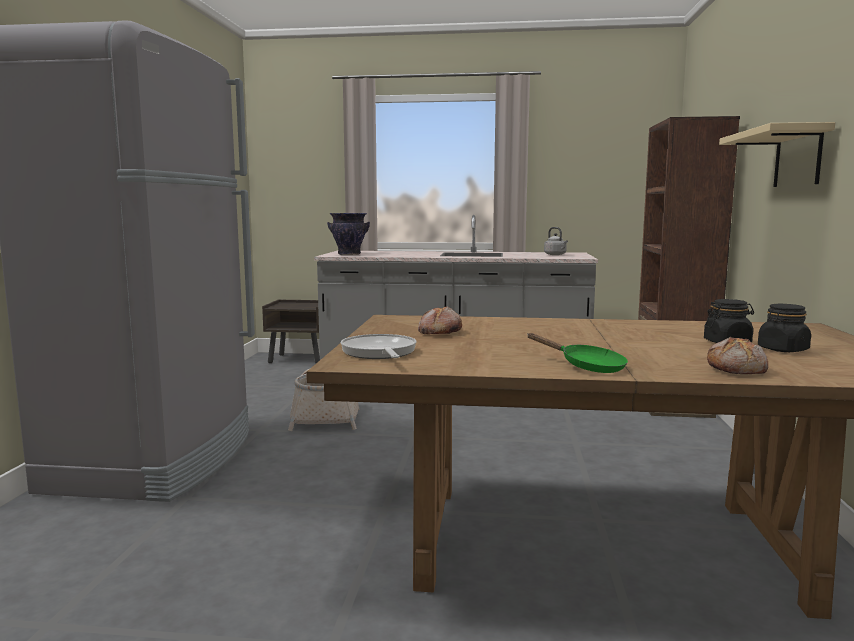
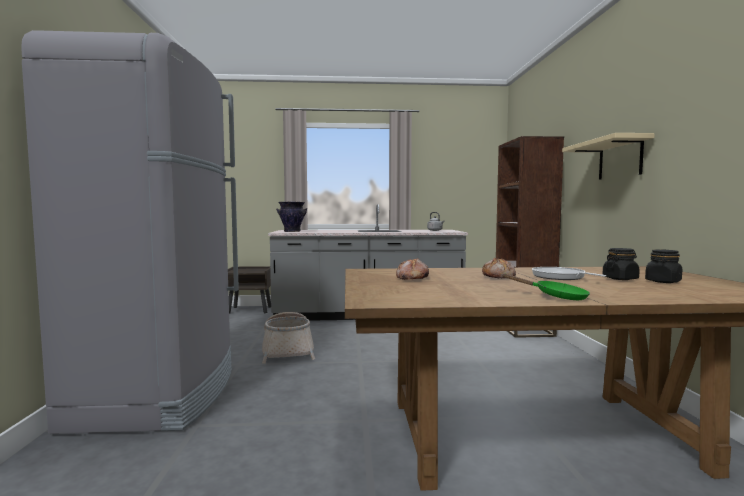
camera: 10 degrees left, 5 degrees down
frying pan [341,334,417,359] -> frying pan moved to [532,267,607,280]
bread [707,337,768,374] -> bread moved to [482,258,516,278]

